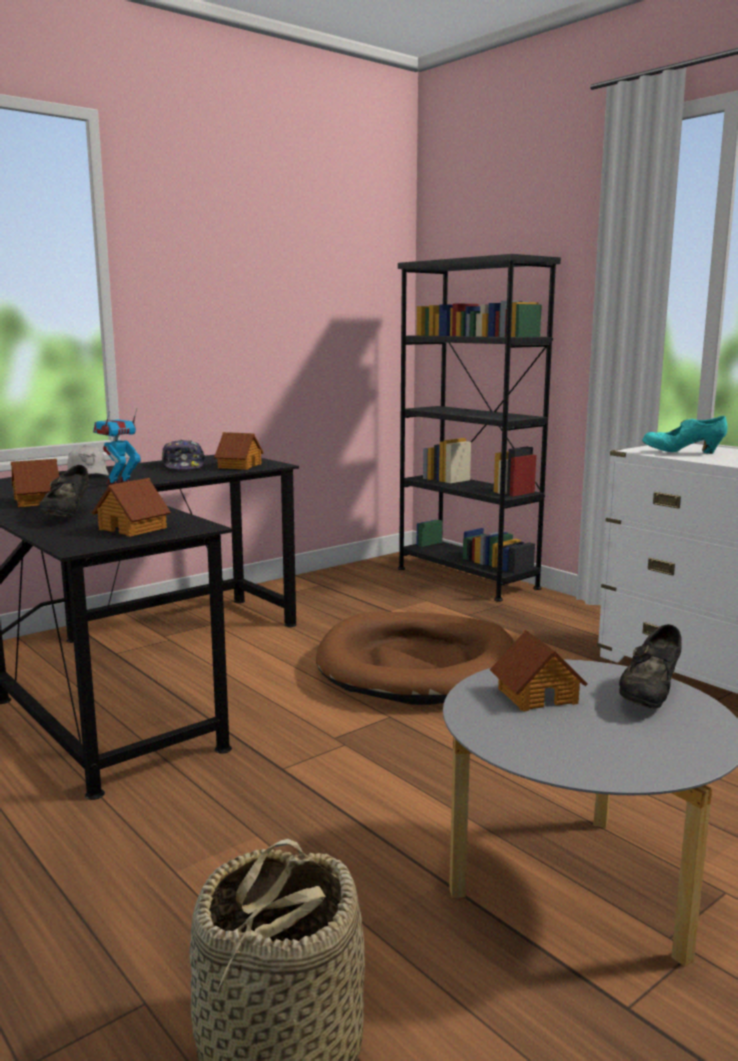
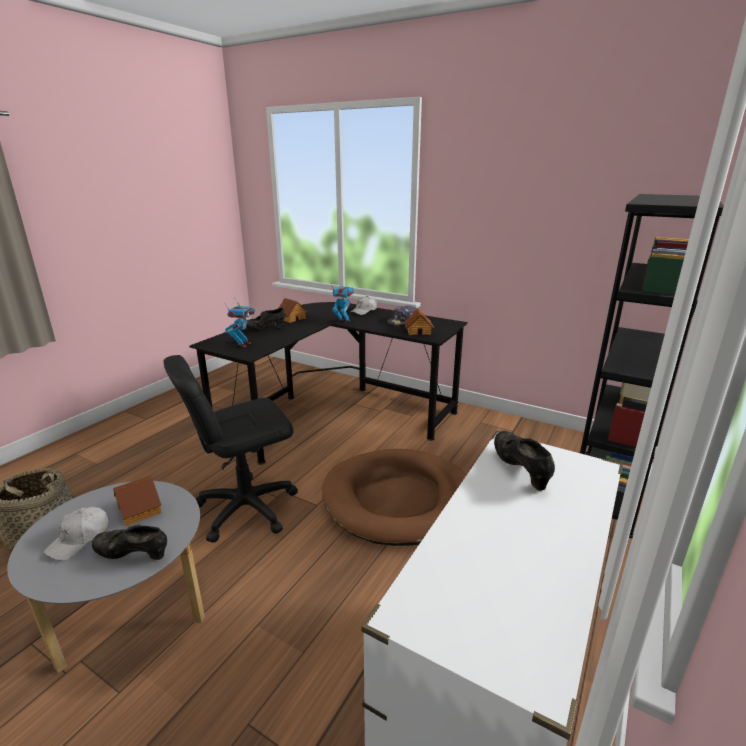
camera: 70 degrees right, 10 degrees up
toy house [92,478,171,537] -> toy robot [224,297,255,347]
turquoise shoe [642,416,728,454] -> black shoe [494,431,555,491]
none -> white cap [44,507,109,561]
none -> black office chair [164,355,298,543]

